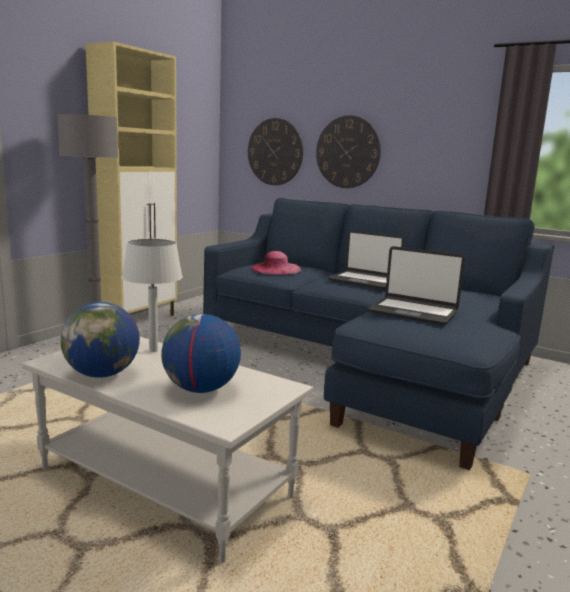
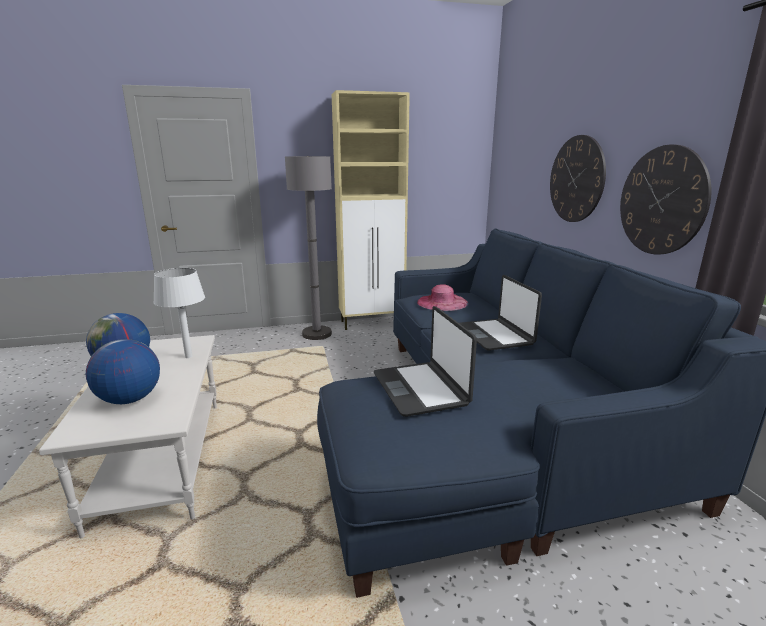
camera: 45 degrees right, 5 degrees up
wall clock [248,118,303,185] -> wall clock moved to [620,144,712,254]

